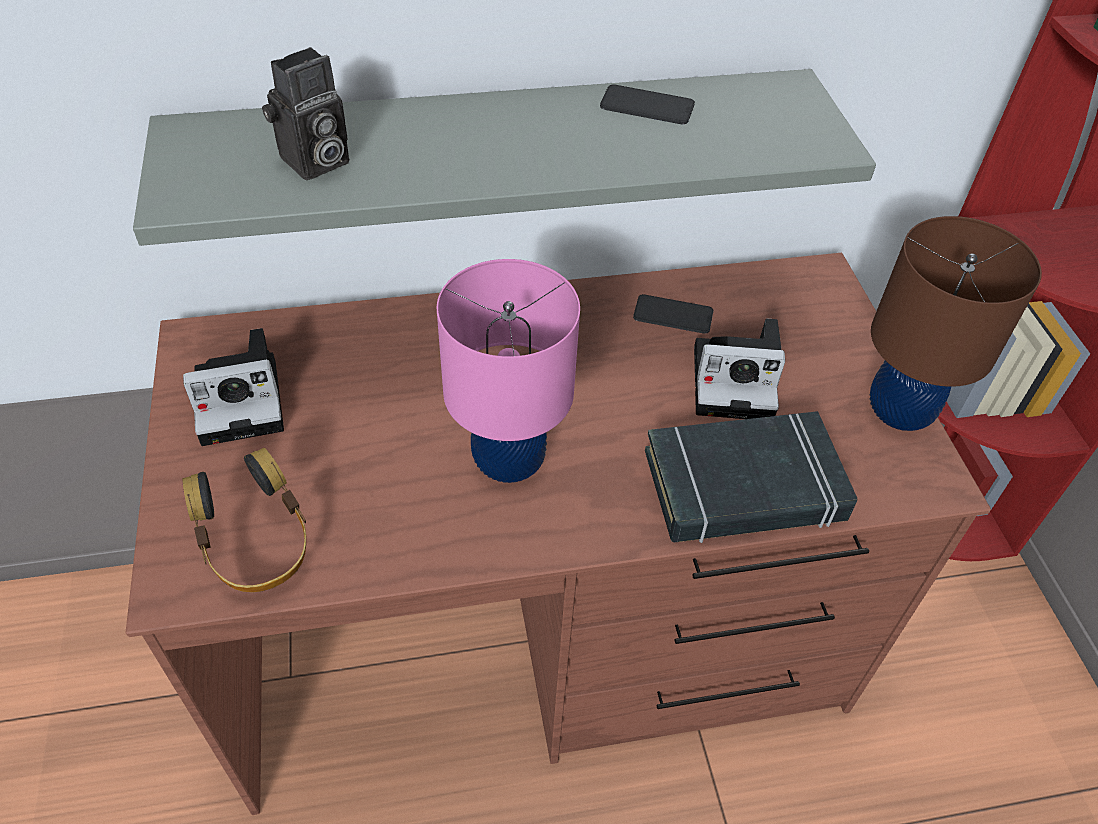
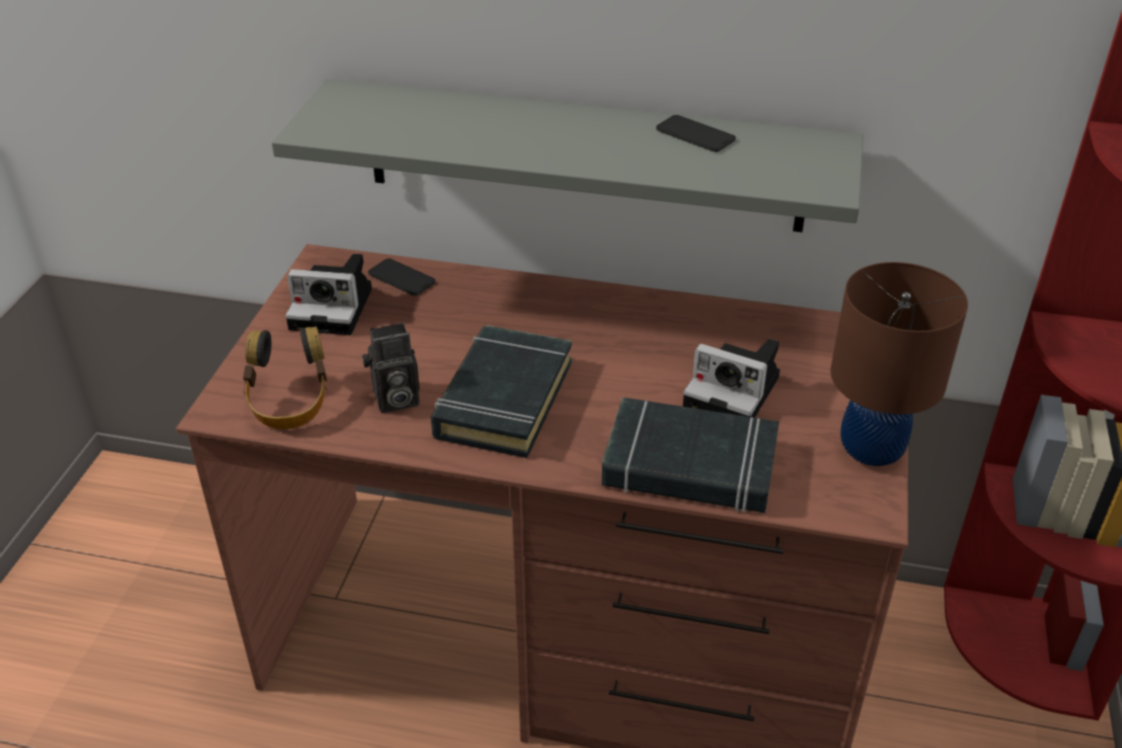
camera: 25 degrees right, 10 degrees down
camera [262,47,349,180] -> camera moved to [362,322,420,413]
pink table lamp [437,259,580,483] -> black book [431,325,572,458]
phone [633,294,714,334] -> phone moved to [368,259,435,296]

